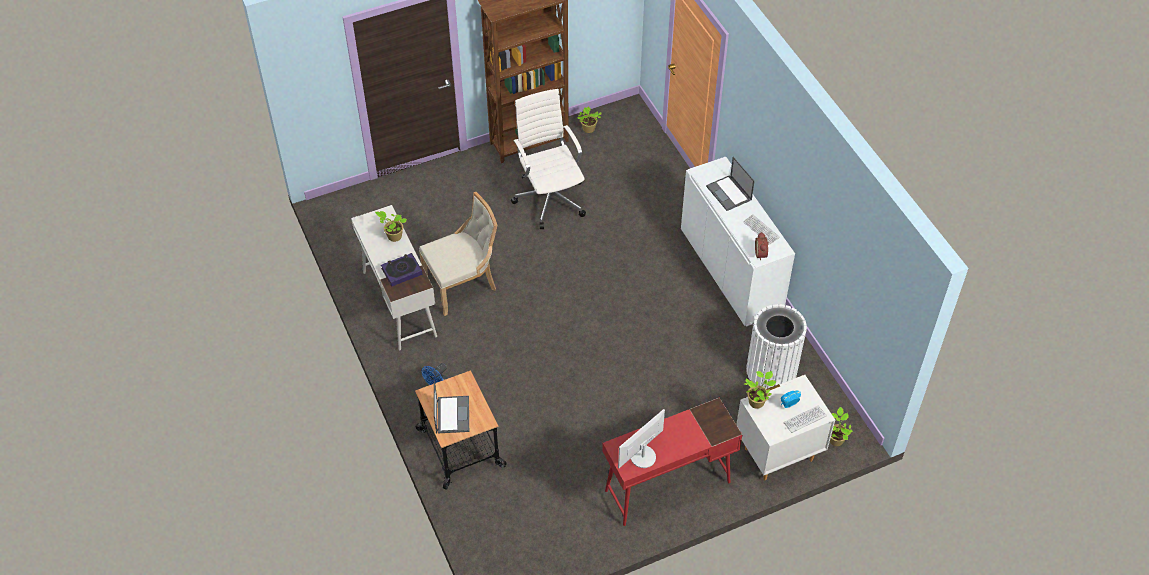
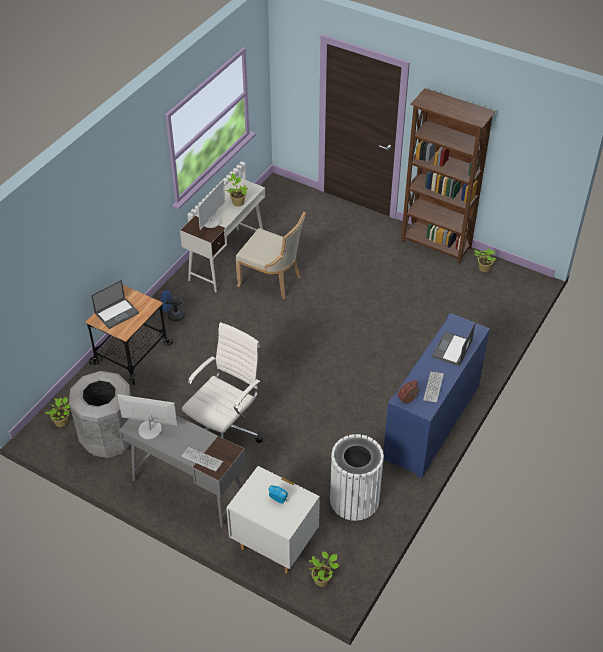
camera: 55 degrees right, 5 degrees down
book [381,253,423,287] -> monitor [198,180,225,230]
white office chair [511,89,586,229] -> white office chair moved to [182,322,263,443]
red desk [602,398,742,526] -> grey desk [119,415,246,527]
white cabinet [681,157,795,327] -> blue cabinet [383,313,490,478]
potted plant [744,371,776,409] -> potted plant moved to [45,397,70,427]
keyboard [783,406,827,433] -> keyboard moved to [181,447,223,471]
none -> grey trash can [69,371,131,458]

